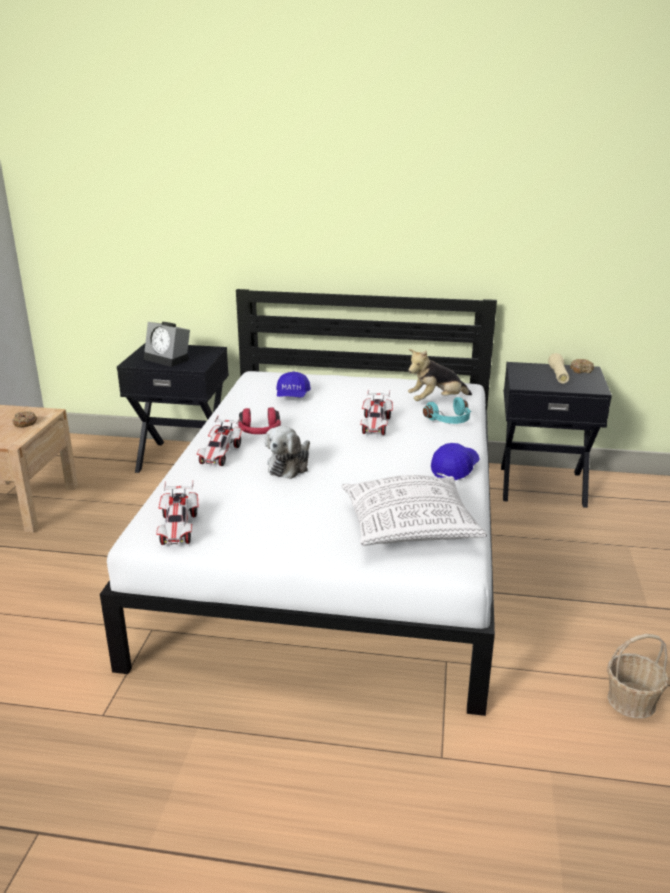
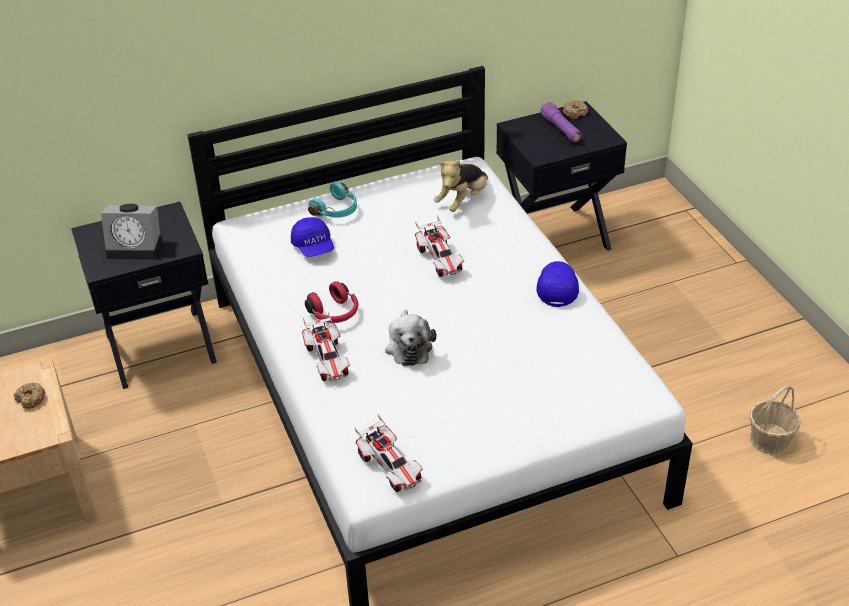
camera: 30 degrees left, 15 degrees up
pillow [341,475,487,546] -> none
turquoise headphones [423,397,471,424] -> turquoise headphones moved to [308,182,357,218]
beige flashlight [548,353,569,384] -> purple flashlight [540,102,582,142]

